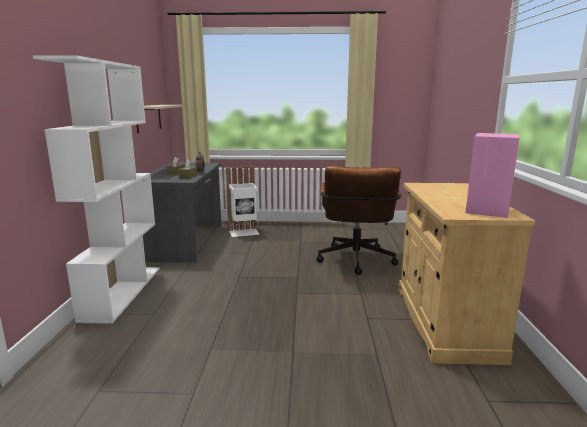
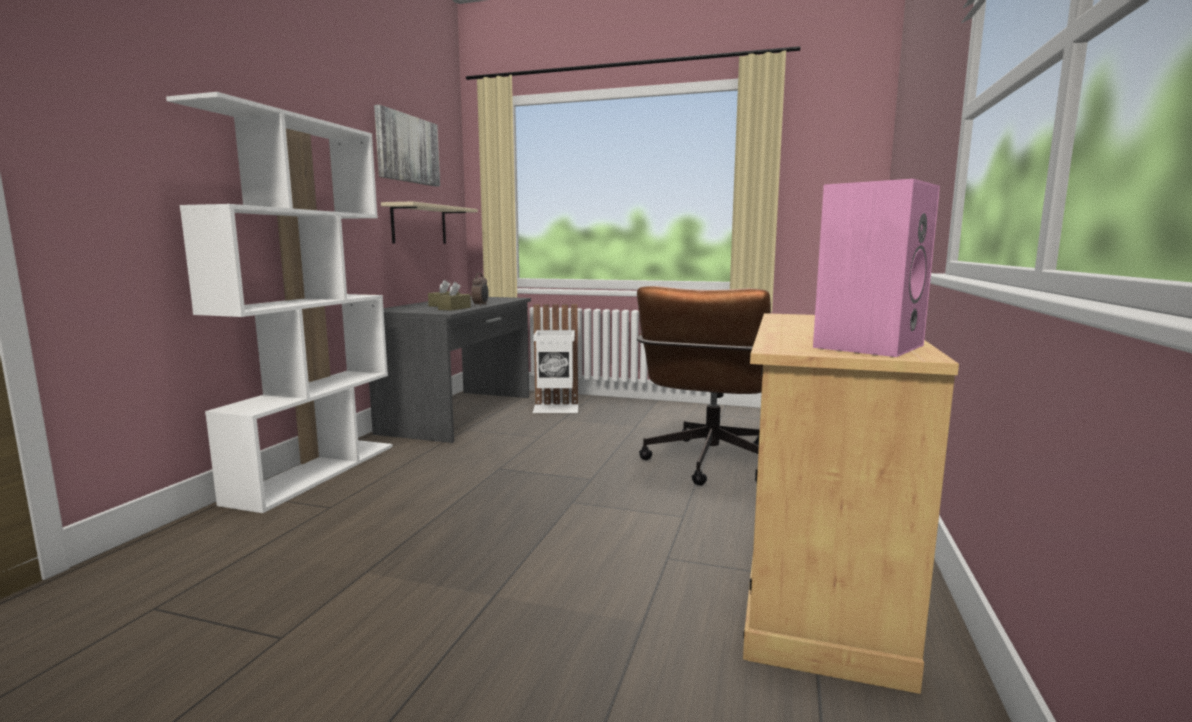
camera: 15 degrees right, 5 degrees down
none -> picture [374,105,440,186]

